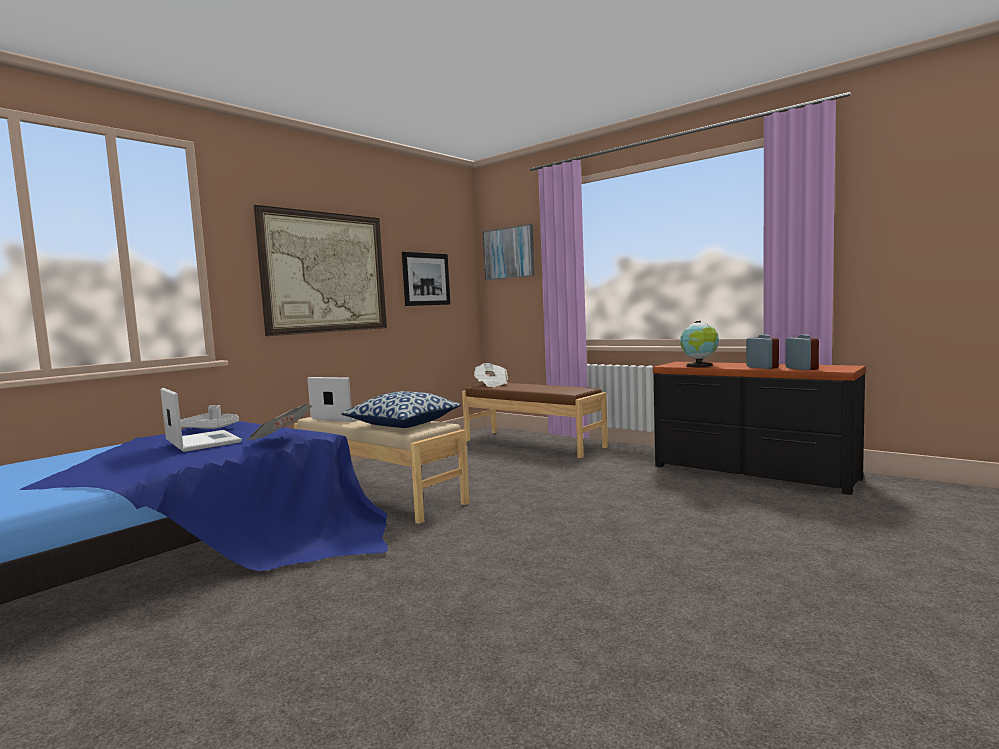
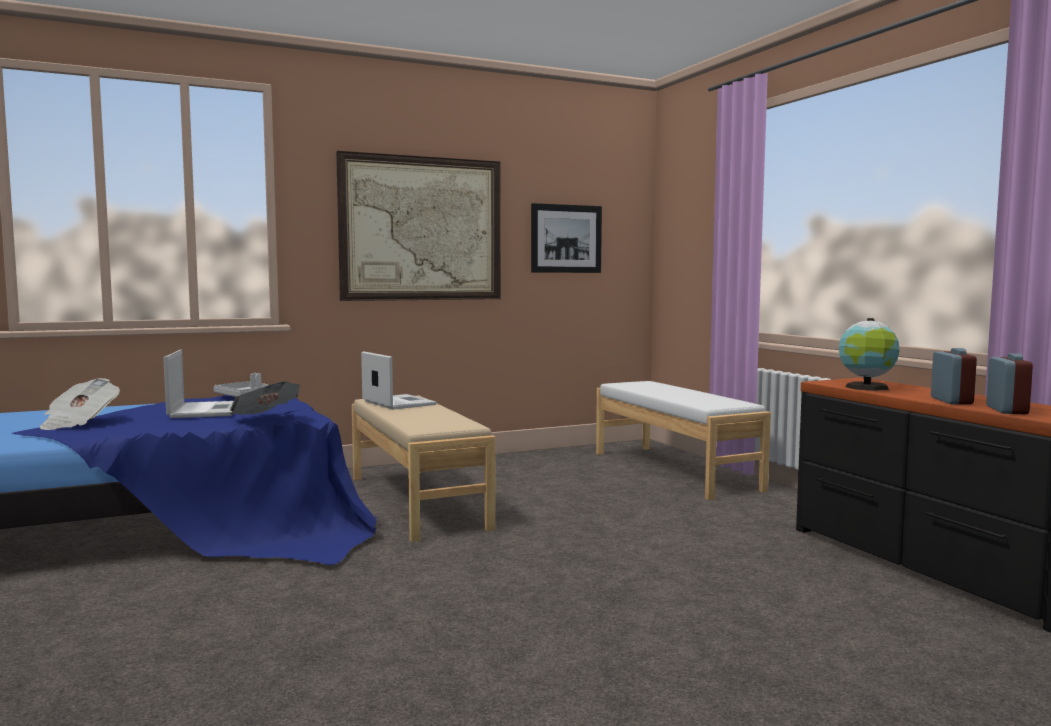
camera: 25 degrees right, 0 degrees up
pillow [341,391,461,428] -> none
brown bench [462,383,608,458] -> white bench [596,381,771,500]
newspaper [474,363,508,387] -> newspaper moved to [39,378,120,430]
picture [483,224,535,280] -> none

